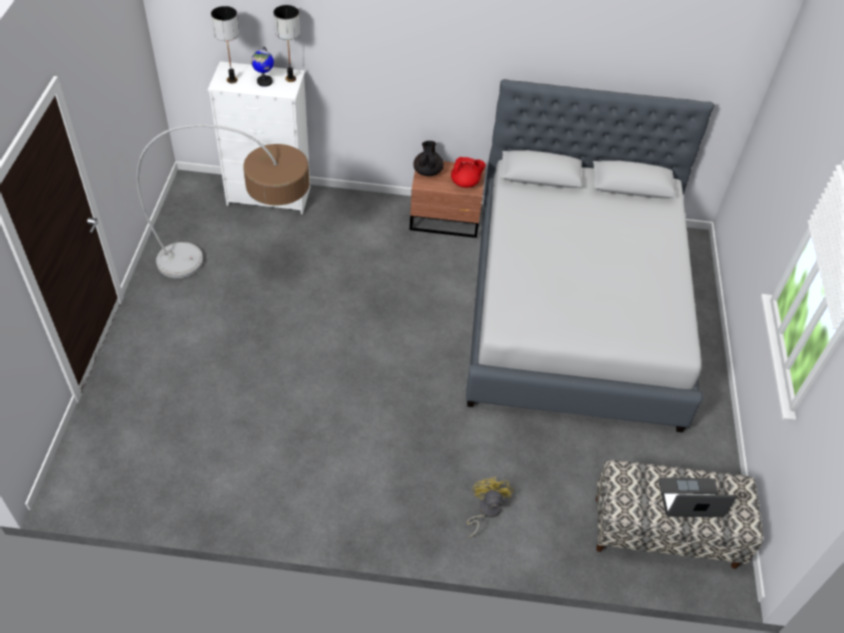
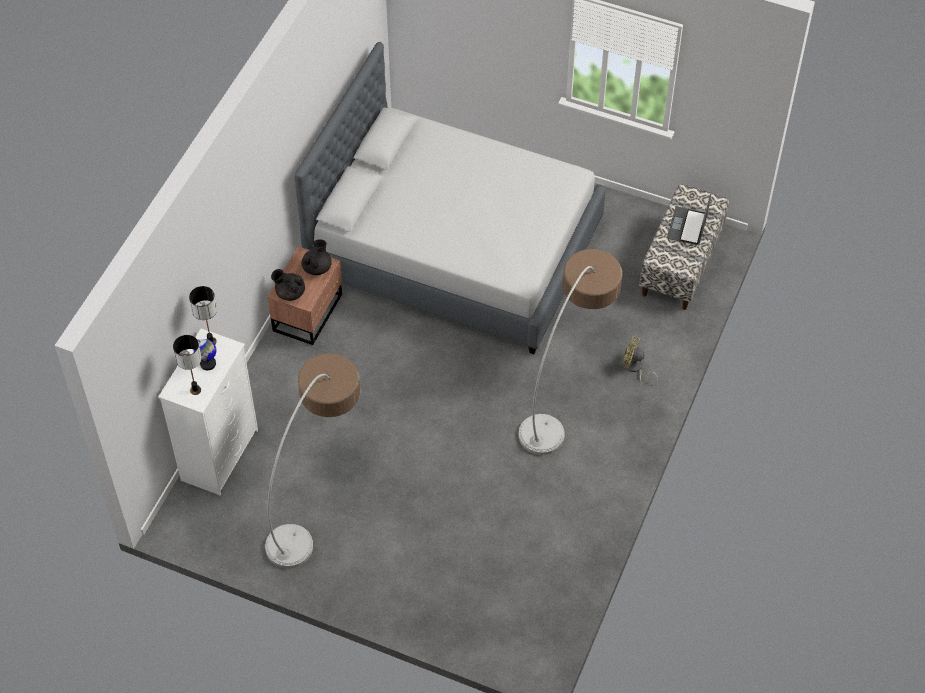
camera: 70 degrees left, 5 degrees up
red teapot [451,157,486,188] -> black teapot [302,239,332,275]
none -> floor lamp [519,249,622,455]

